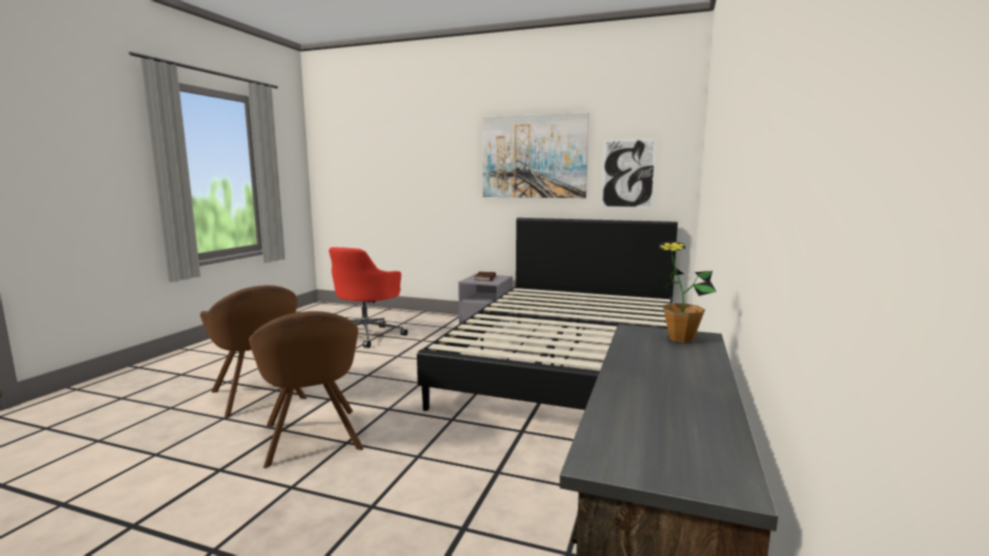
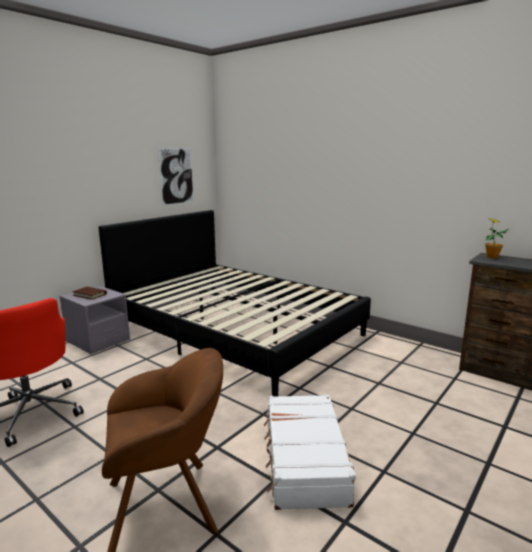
camera: 70 degrees left, 5 degrees up
brown armchair [249,311,364,468] -> white suitcase [264,394,356,510]
picture [482,112,589,198] -> none

